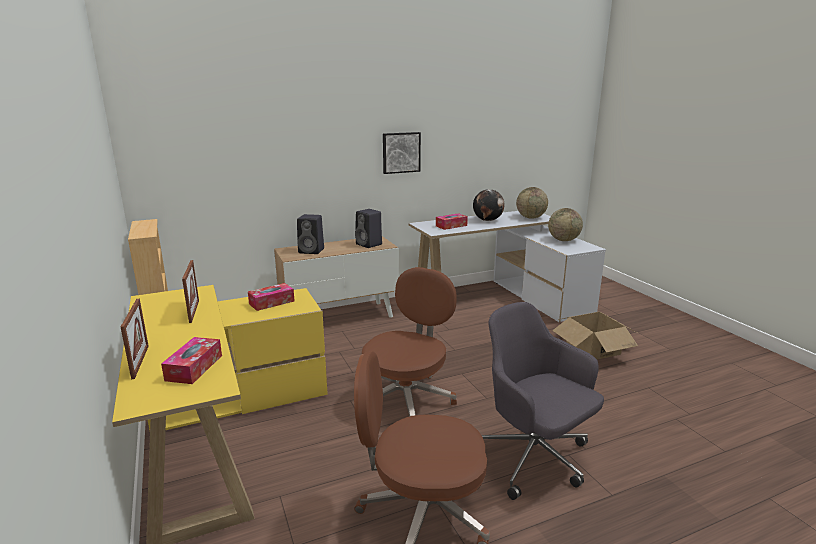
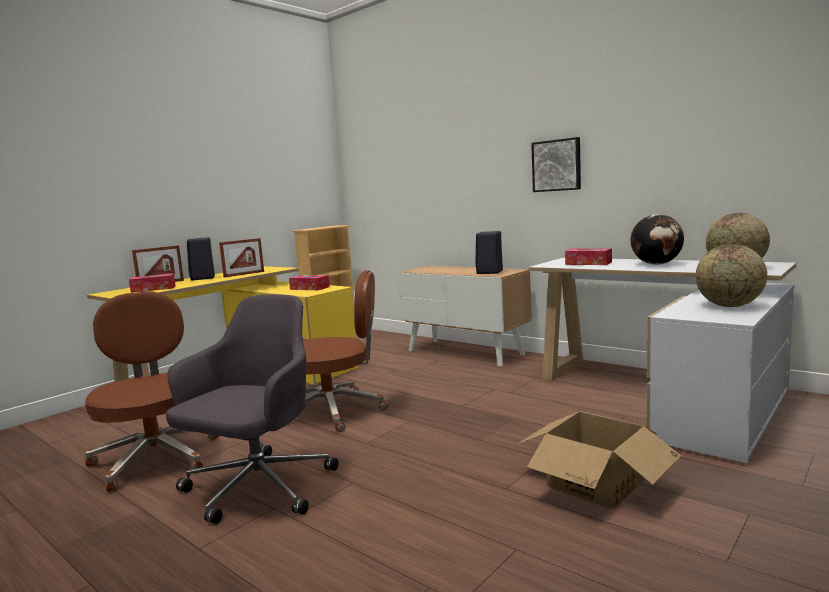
camera: 65 degrees right, 10 degrees down
black speaker [297,214,324,254] -> black speaker moved to [187,237,215,281]

